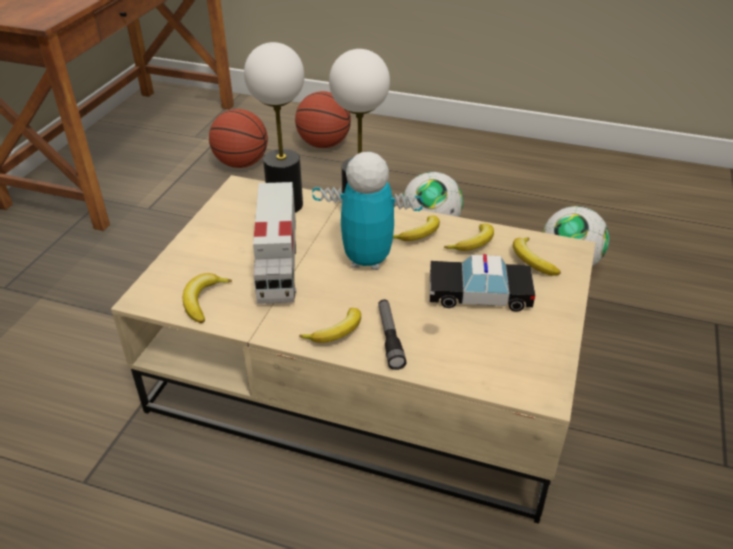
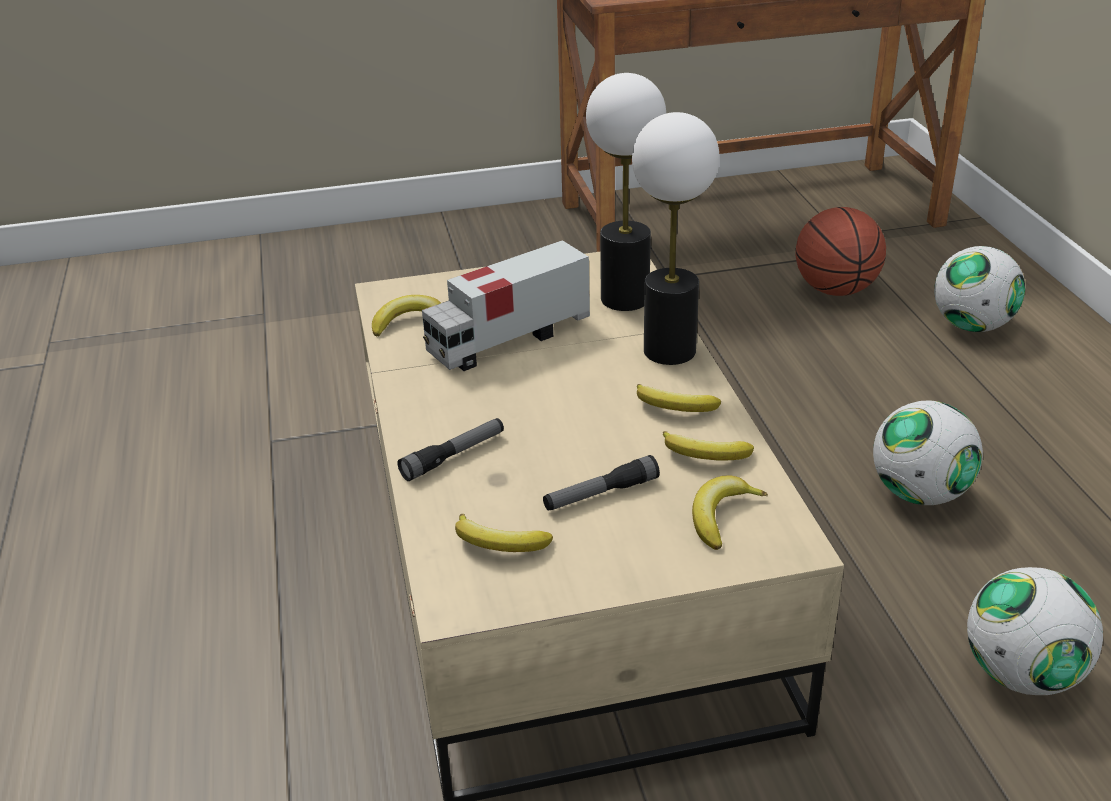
camera: 60 degrees right, 5 degrees down
basketball [295,91,351,148] -> football [934,246,1025,332]
banana [299,308,361,343] -> banana moved to [455,514,553,552]
toy robot [312,152,423,270] -> none
toy car [430,254,535,312] -> flashlight [543,455,660,511]

